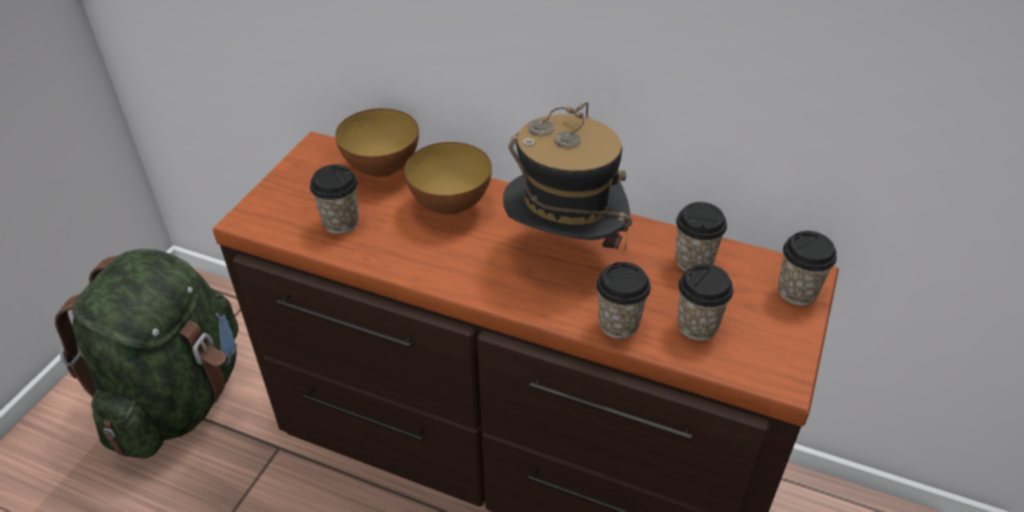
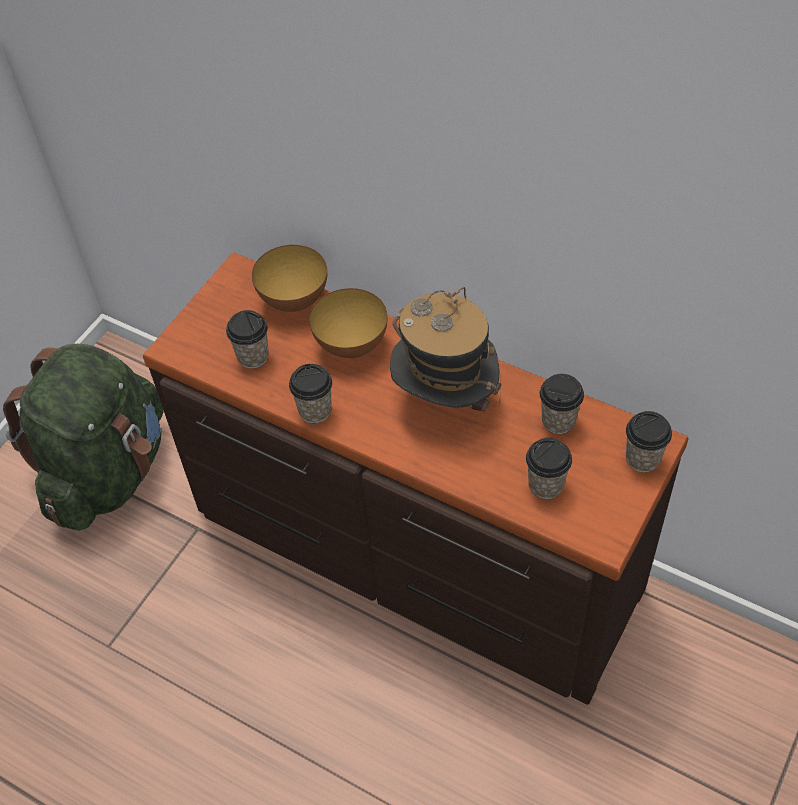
camera: 10 degrees right, 10 degrees up
cup [596,262,651,339] -> cup moved to [289,364,332,423]

